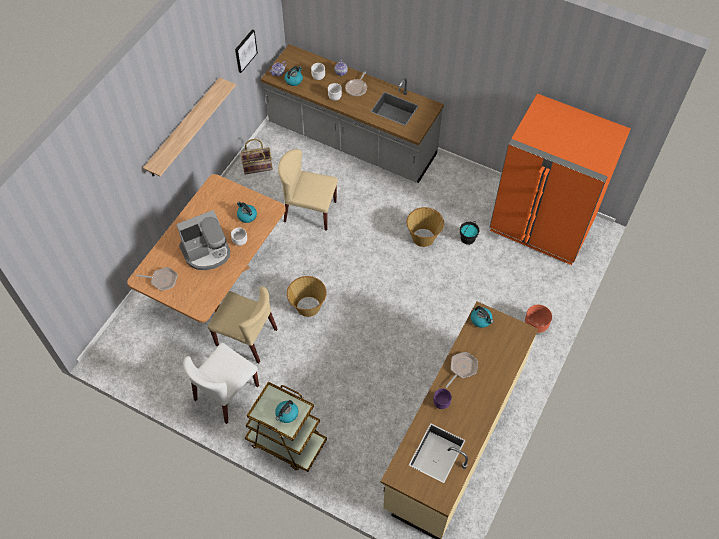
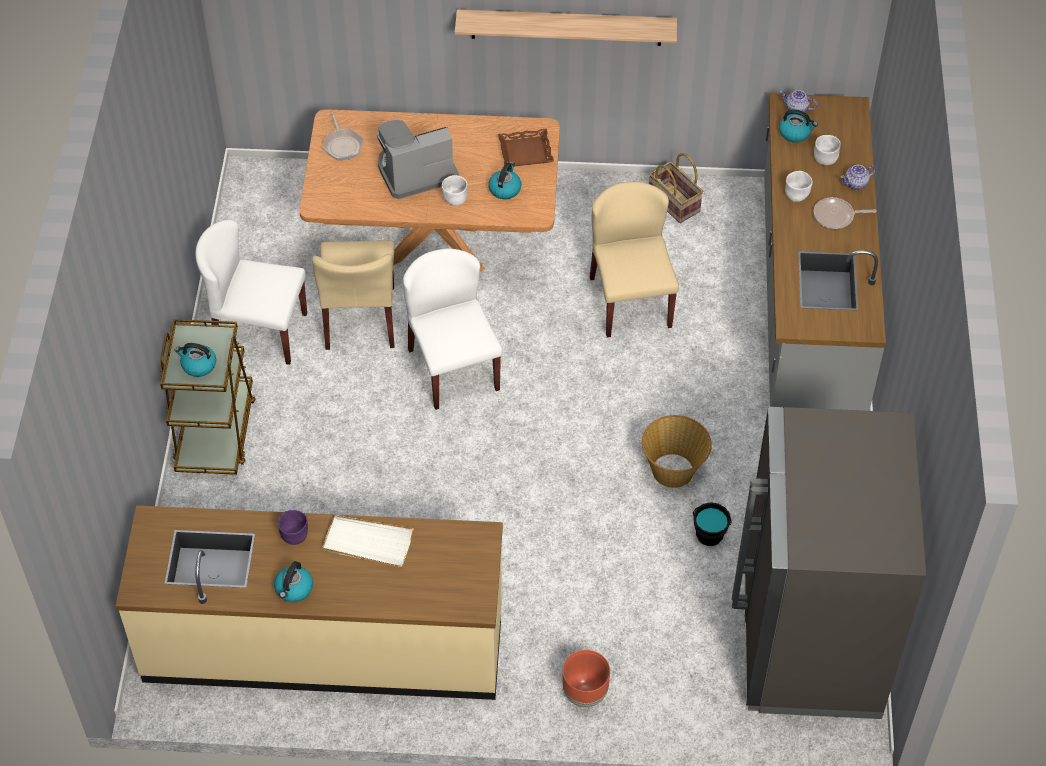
camera: 65 degrees right, 5 degrees down
coffee machine [176,210,230,270] -> coffee machine turned 120 degrees clockwise [377,120,459,199]
picture [235,29,258,73] -> none
basket [287,276,326,317] -> white chair [403,249,502,410]
frying pan [445,352,478,388] -> white tray [322,515,414,567]
kettle [471,306,494,328] -> kettle moved to [274,561,313,602]
orange fridge [490,94,631,265] -> grey fridge [732,407,926,719]
none -> brown tray [498,129,554,166]

